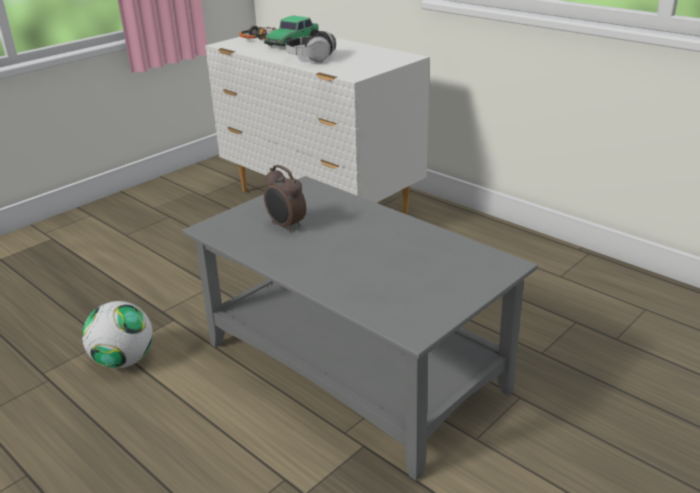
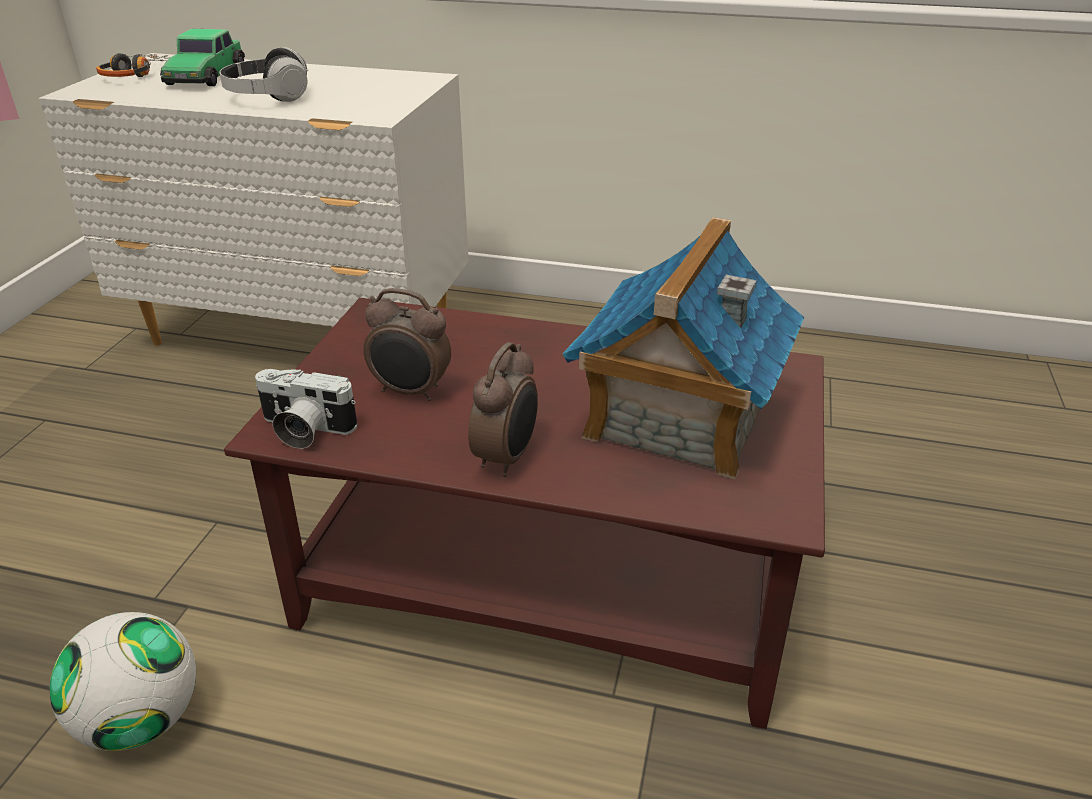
camera: 30 degrees left, 5 degrees up
grey coffee table [182,176,538,481] -> brown coffee table [224,298,825,729]
none -> camera [255,369,357,449]
none -> alarm clock [468,342,538,477]
none -> toy house [562,217,804,479]

